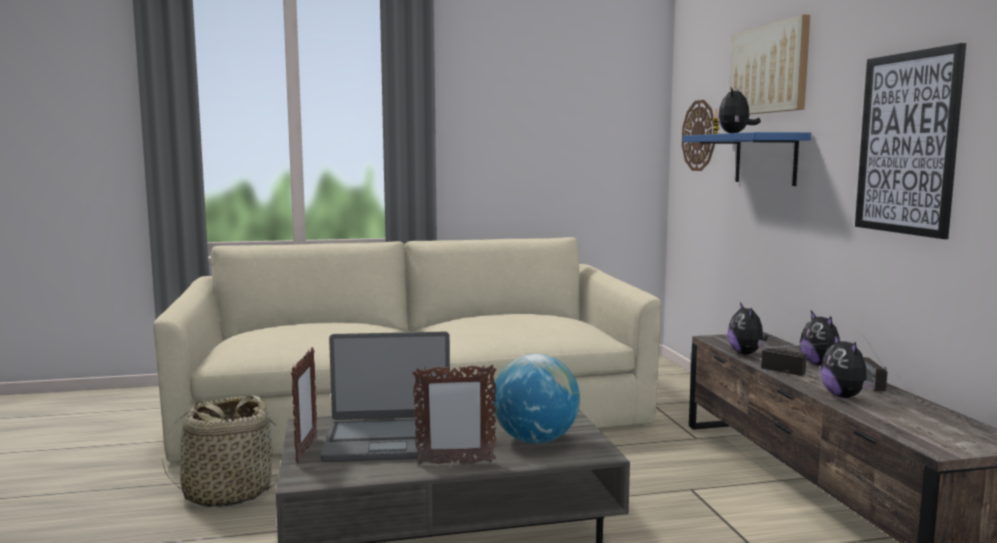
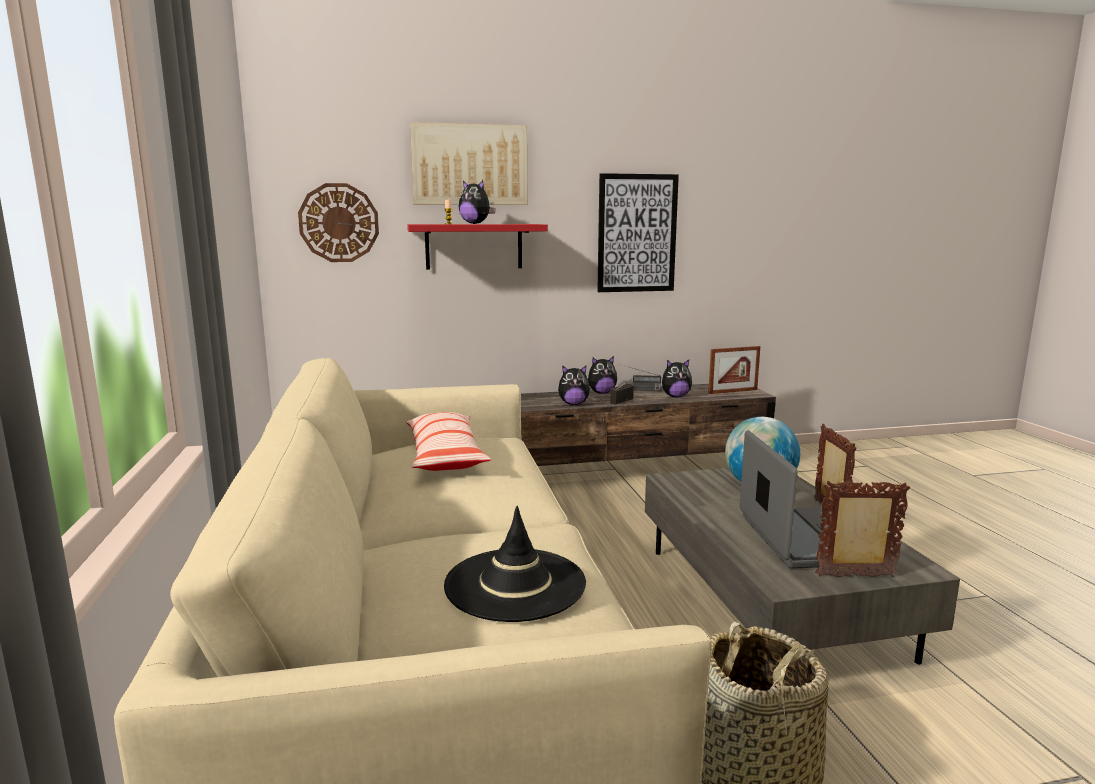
camera: 90 degrees left, 5 degrees up
blue shelf [683,132,811,186] -> red shelf [407,224,548,270]
none -> pillow [406,412,491,471]
none -> black hat [444,506,586,622]
none -> picture frame [708,346,760,394]

